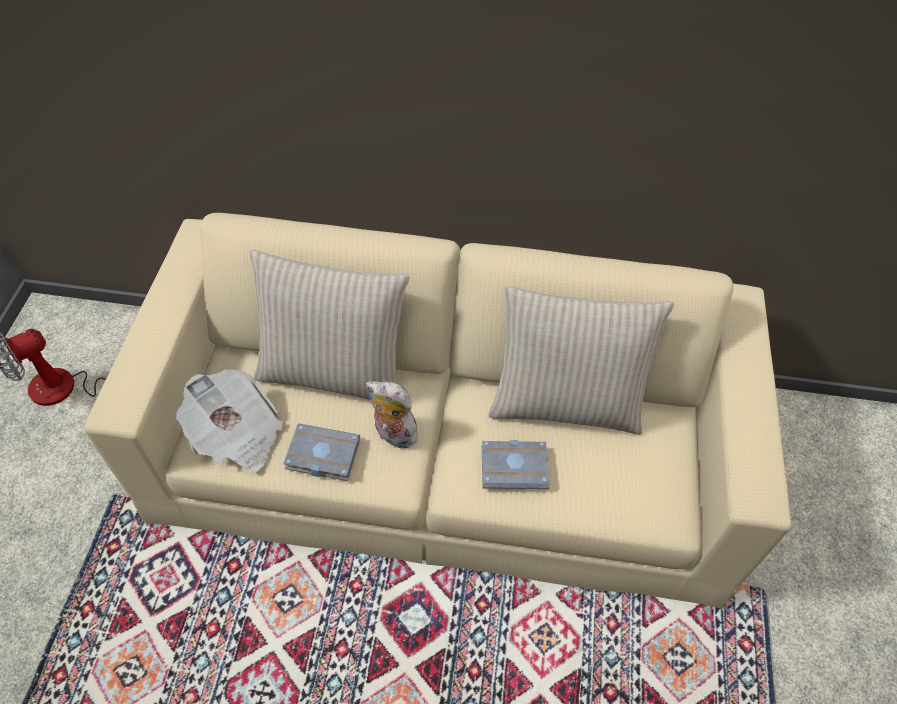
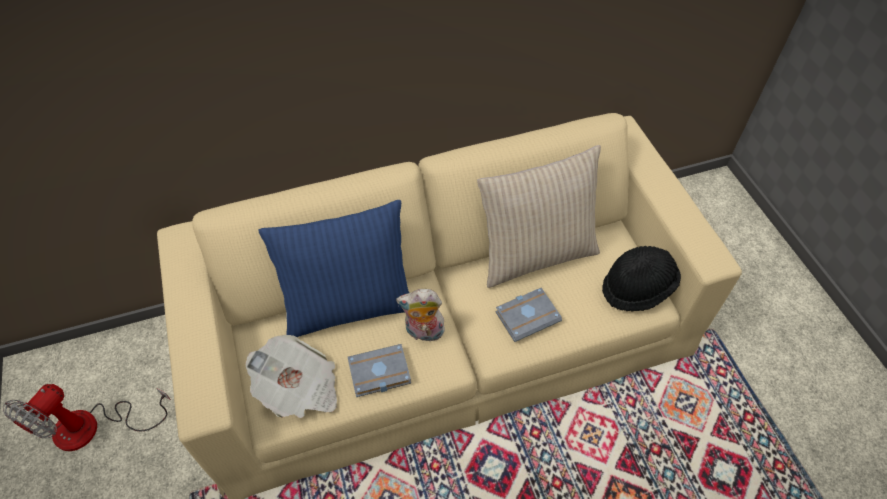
camera: 25 degrees left, 0 degrees up
beige pillow [250,250,409,400] -> blue pillow [258,200,409,337]
none -> black hat [602,246,681,311]

